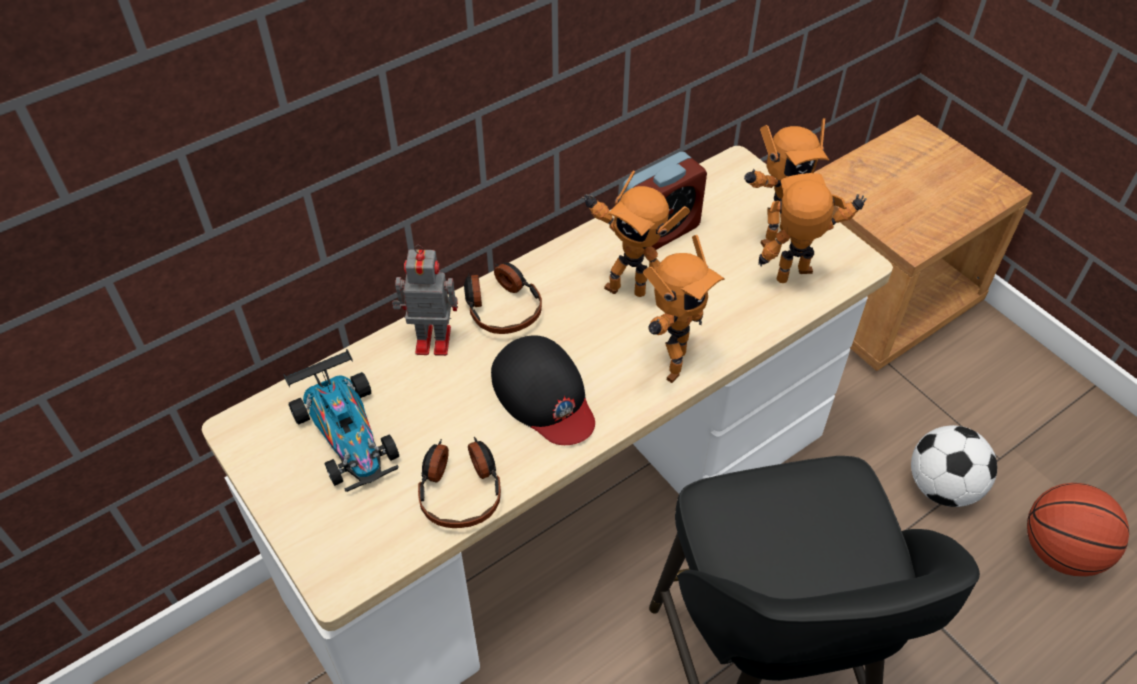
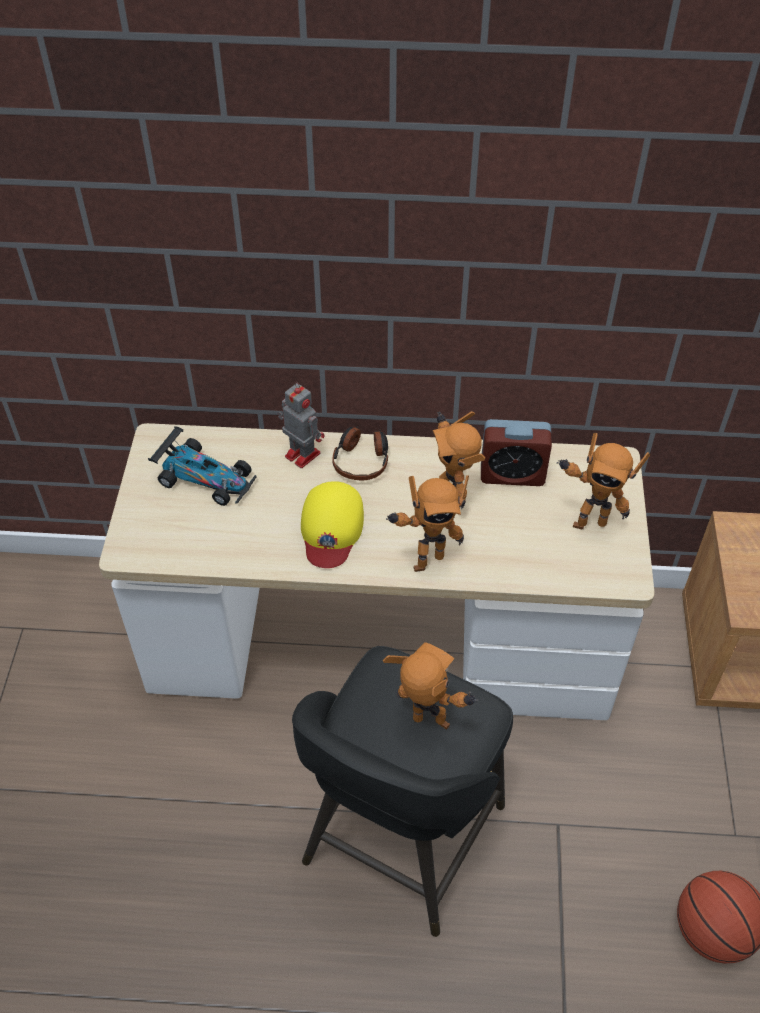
camera: 40 degrees right, 0 degrees up
toy car [284,349,399,492] -> toy car turned 75 degrees counterclockwise [148,426,257,506]
headphones [418,437,501,528] -> none
black cap [491,335,595,445] -> yellow cap [301,481,364,568]
toy robot [758,173,867,283] -> toy robot moved to [383,642,478,730]
football [911,425,997,507] -> none

